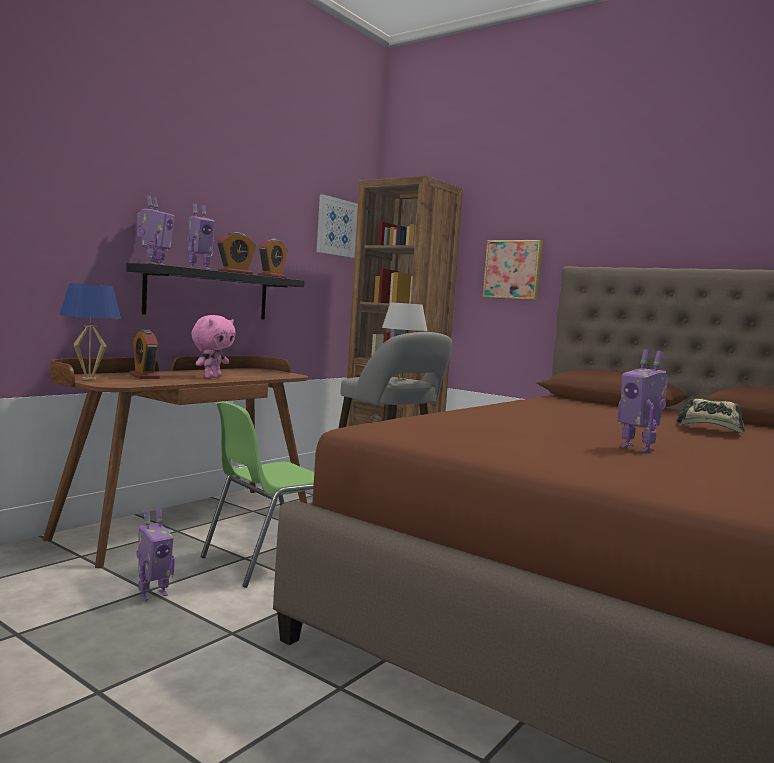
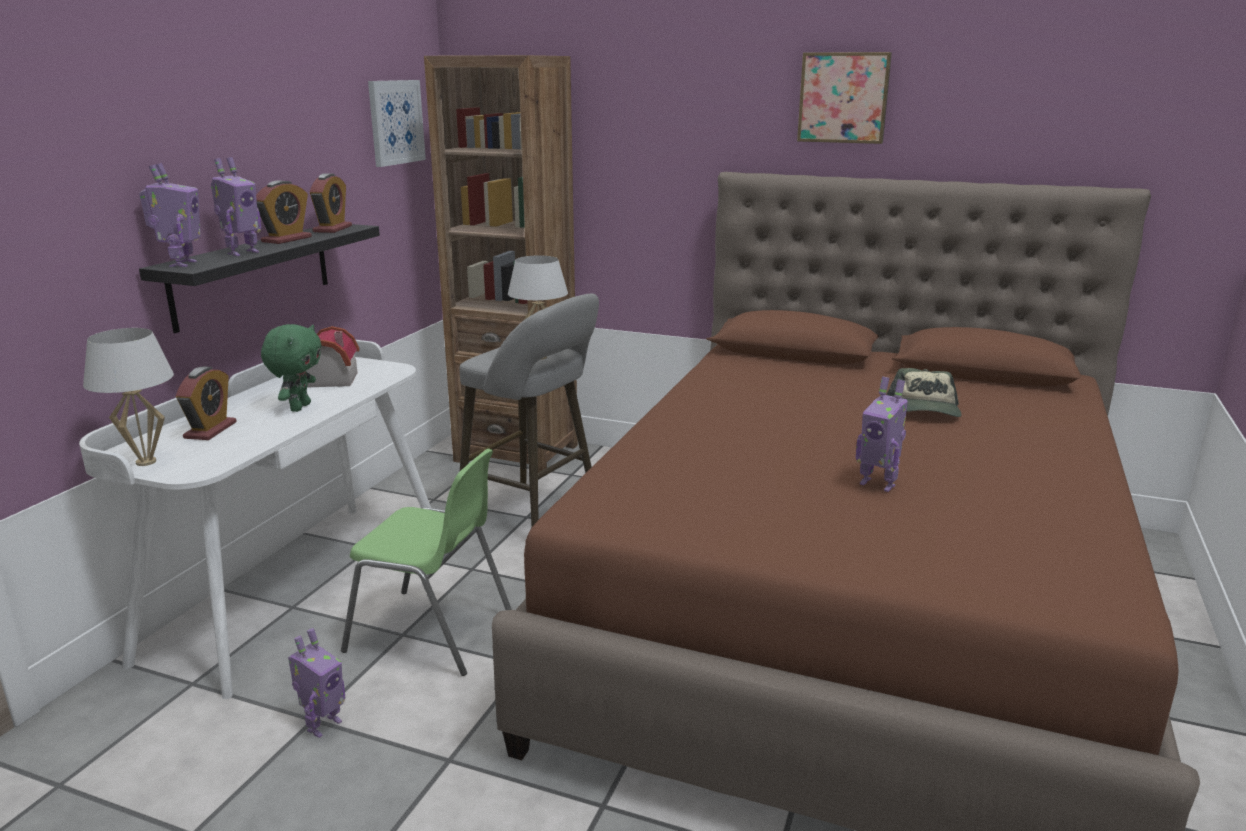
camera: 15 degrees left, 15 degrees up
brown desk [43,356,308,568] -> white desk [79,340,431,699]
blue table lamp [59,283,121,380] -> white table lamp [83,328,174,466]
alarm clock [129,330,160,379] -> alarm clock turned 120 degrees counterclockwise [176,367,237,440]
pink plush toy [191,315,236,378] -> green plush toy [261,324,322,412]
green chair [201,402,314,588] -> green chair turned 105 degrees counterclockwise [341,449,512,676]
picture [483,240,543,300] -> picture moved to [797,52,892,144]
none -> toy house [306,326,359,387]

